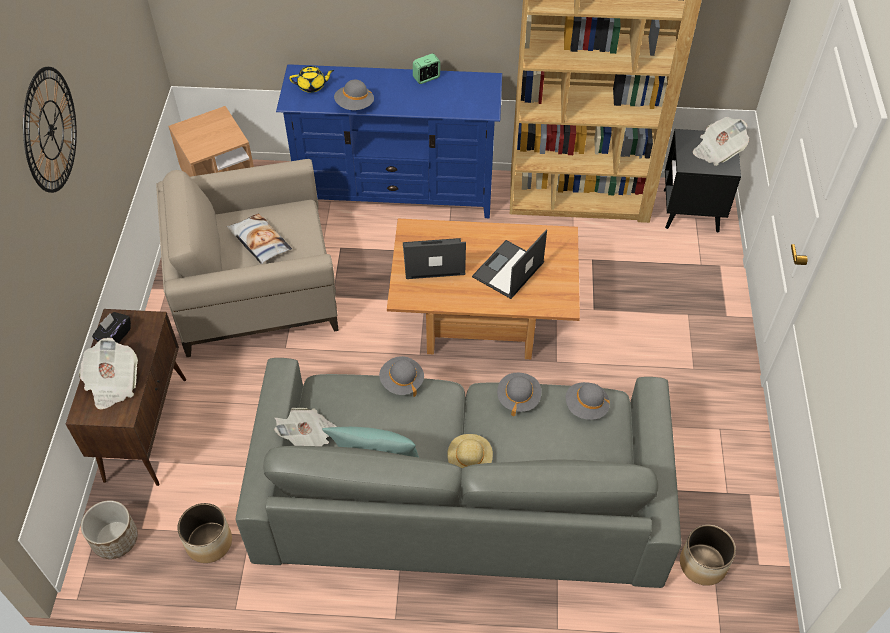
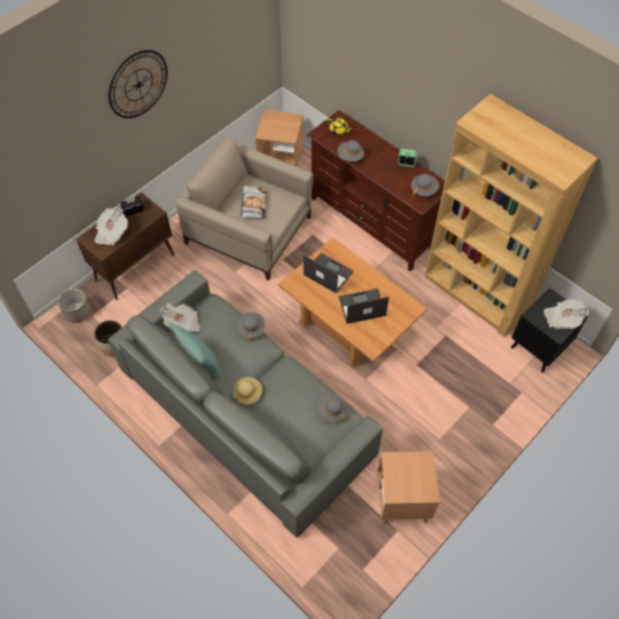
camera: 40 degrees right, 5 degrees up
blue tv stand [276,64,502,218] -> brown tv stand [307,110,445,272]
grey hat [497,373,542,416] -> grey hat moved to [411,174,439,196]
planter [680,525,736,586] -> none
none -> brown side table [378,451,440,524]

